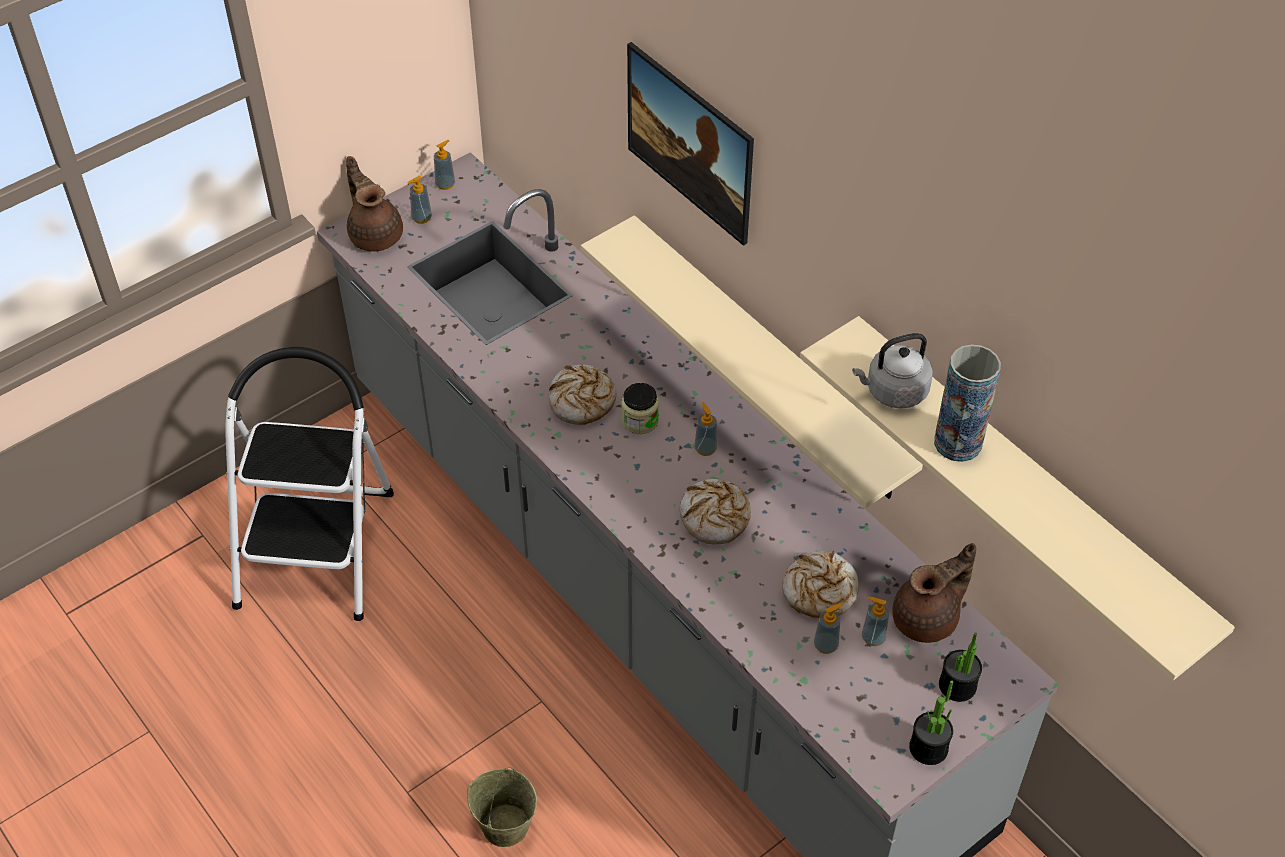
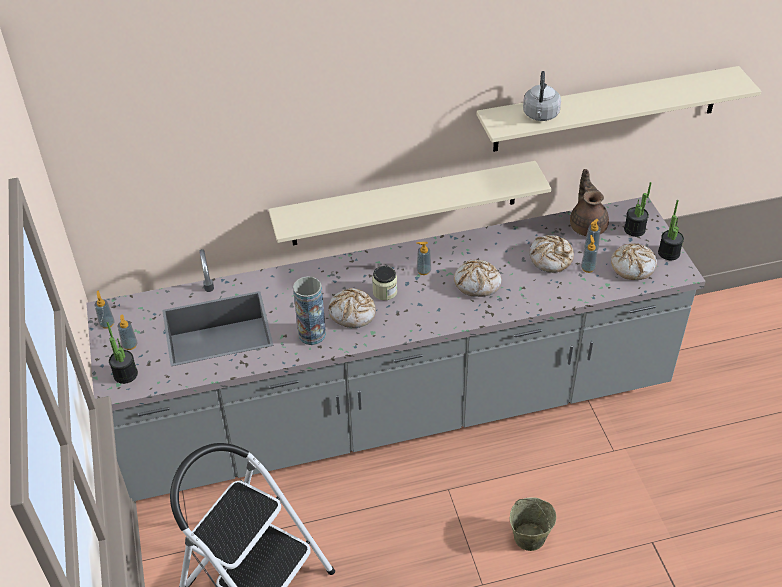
camera: 65 degrees left, 5 degrees down
brown teapot [346,156,403,251] -> potted plant [107,322,138,384]
picture [627,42,754,246] -> none
vase [934,344,1001,462] -> vase moved to [293,276,326,345]
none -> bread [611,243,657,280]

